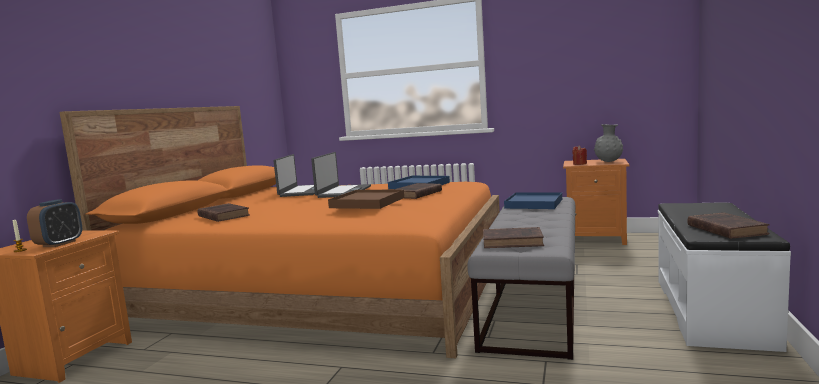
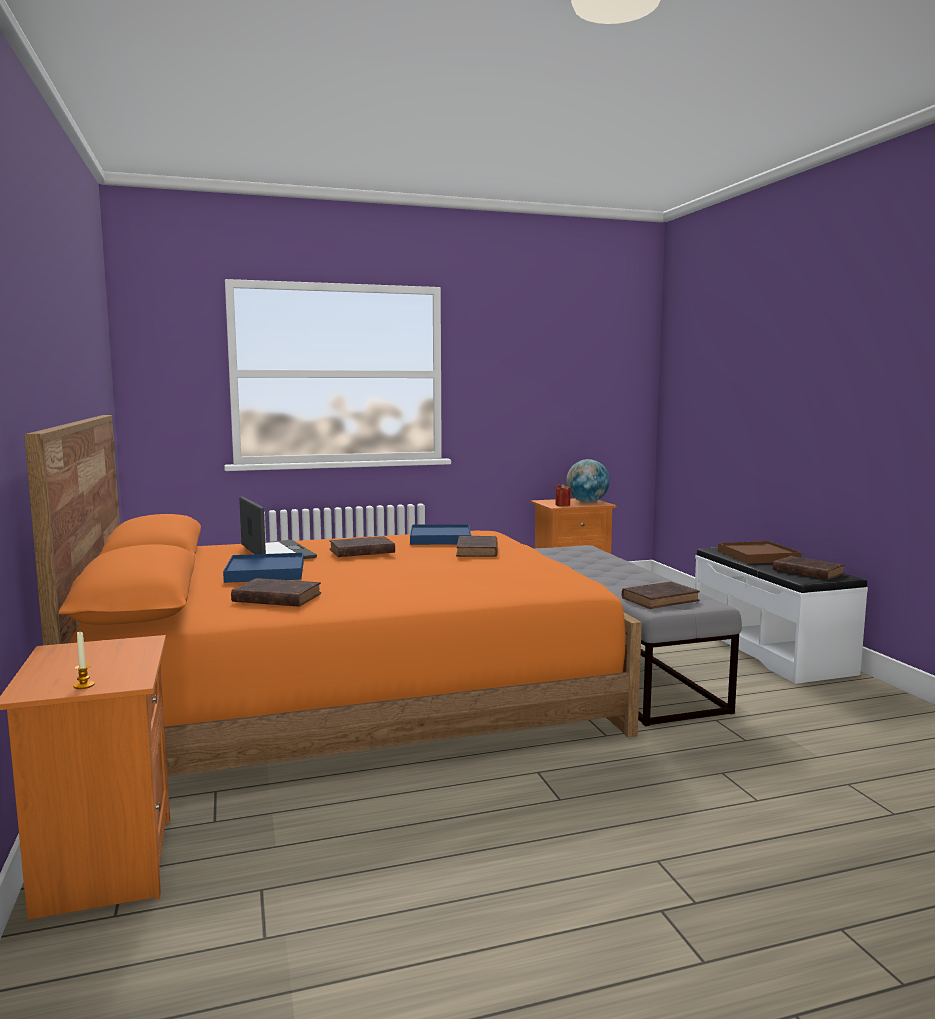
camera: 35 degrees left, 0 degrees up
alarm clock [27,199,82,247] -> none
laptop [311,152,371,198] -> brown book [330,536,395,557]
brown tray [328,190,404,209] -> brown tray moved to [718,541,801,564]
blue tray [504,192,562,209] -> blue tray moved to [223,553,304,583]
grey vase [594,124,623,162] -> globe [566,459,610,503]

